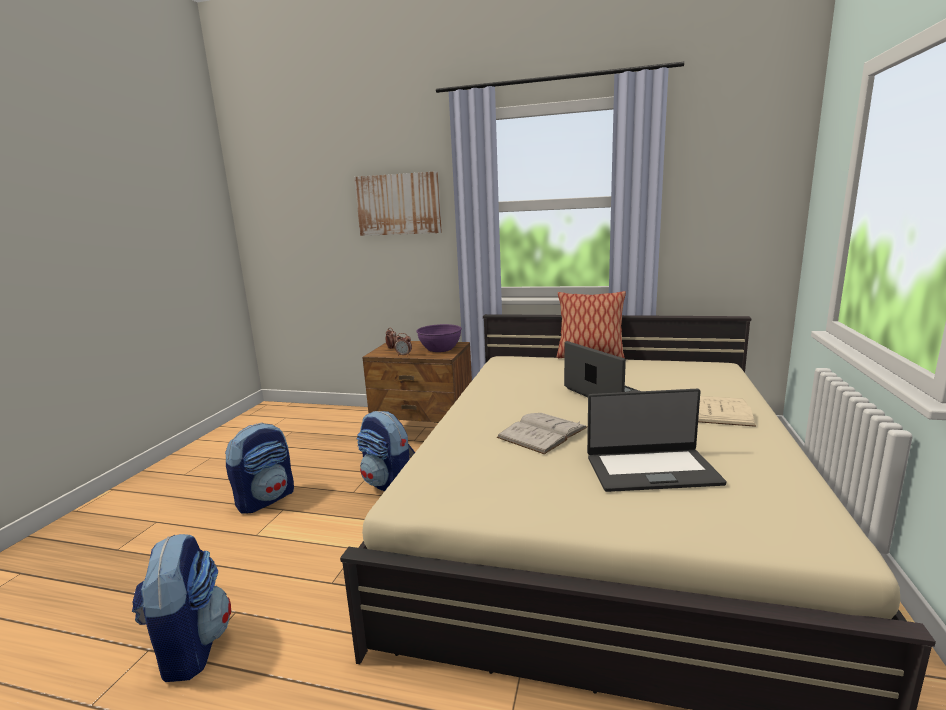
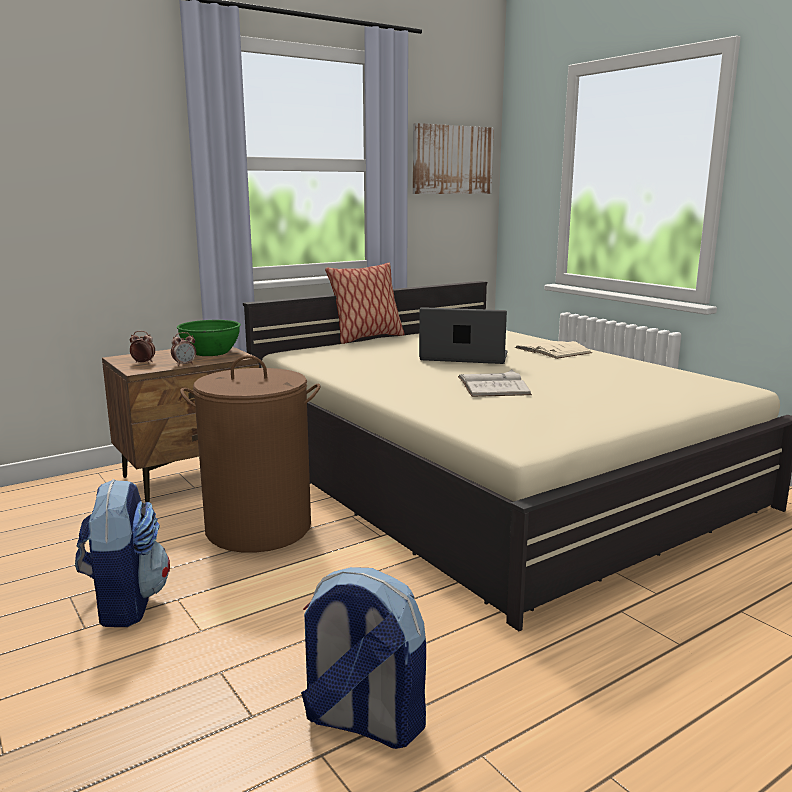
camera: 50 degrees left, 0 degrees up
picture [354,171,442,236] -> picture moved to [413,123,494,194]
backpack [357,411,415,492] -> brown laundry basket [180,355,321,553]
purple bowl [416,324,462,352] -> green bowl [177,320,241,356]
laptop [587,389,726,492] -> none

